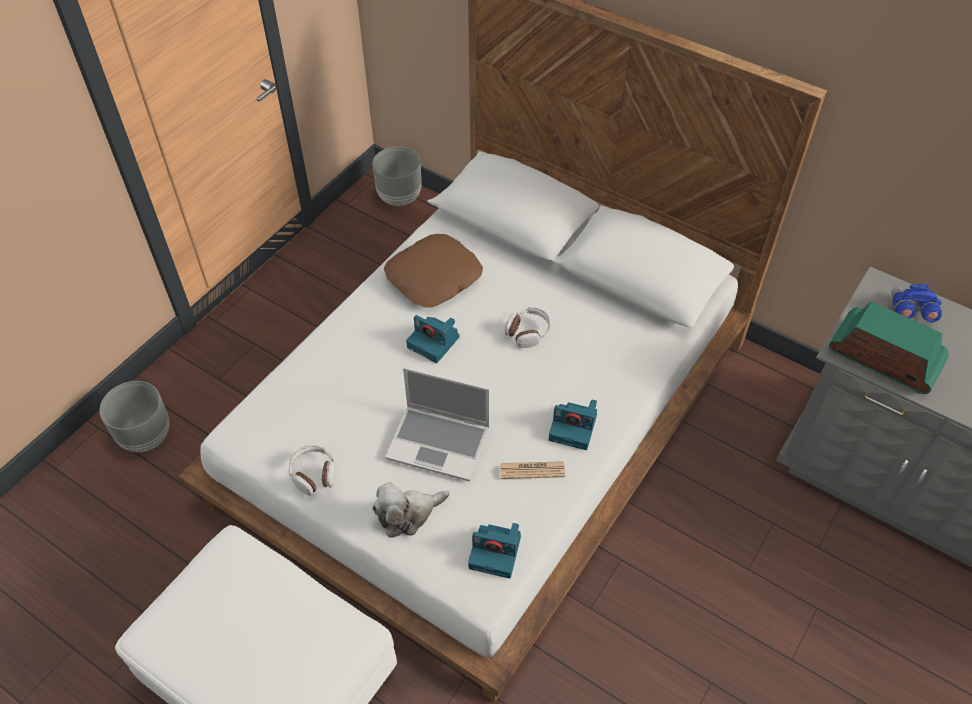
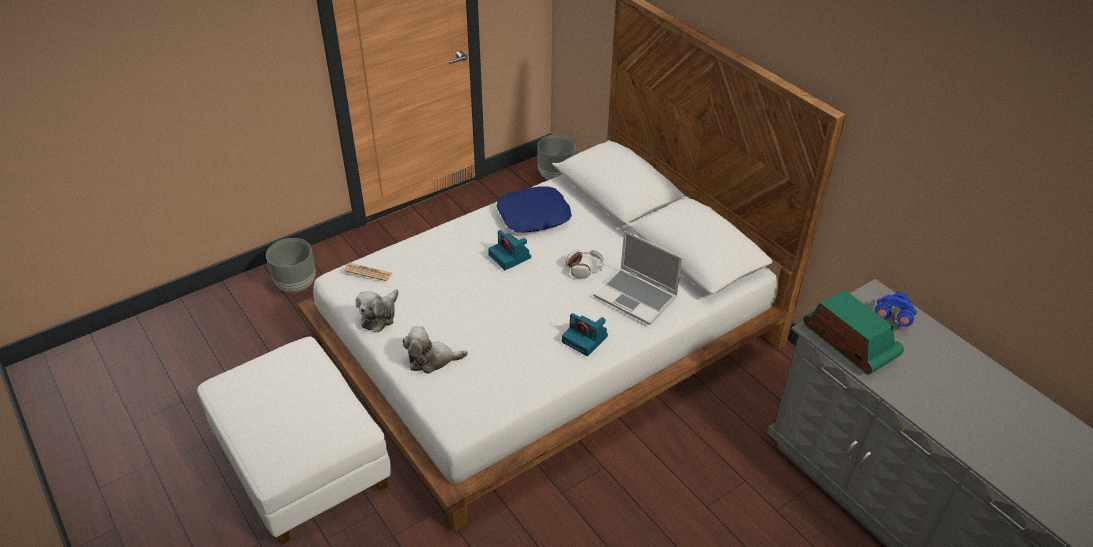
camera: 20 degrees right, 10 degrees down
headphones [289,445,336,496] -> plush toy [356,289,398,333]
brown pillow [384,234,483,307] -> blue pillow [496,186,572,233]
laptop [385,367,490,482] -> laptop moved to [593,231,682,325]
camera [468,523,521,579] -> none
newspaper [500,461,565,479] -> newspaper moved to [344,263,392,281]

